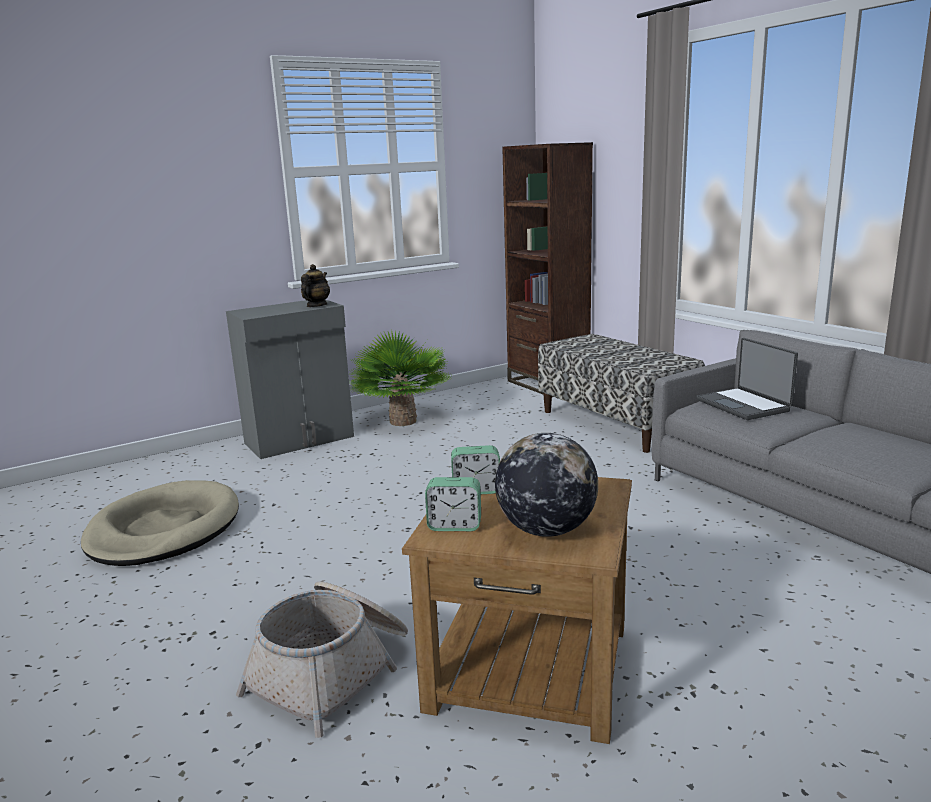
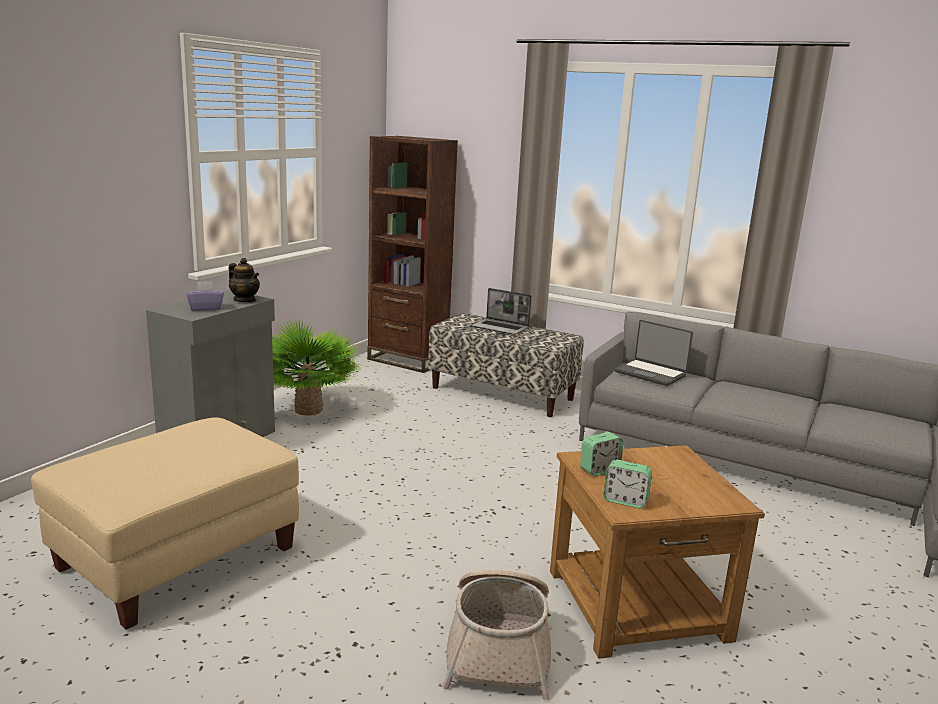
camera: 30 degrees left, 0 degrees up
beige dog bed [81,480,239,566] -> beige ottoman [31,418,299,630]
teapot [301,264,330,307] -> teapot turned 135 degrees clockwise [228,258,260,302]
alarm clock [425,477,481,531] -> alarm clock turned 45 degrees clockwise [604,460,652,508]
globe [495,433,598,537] -> none
none -> purple tissue box [186,281,224,311]
none -> laptop [472,288,532,335]

